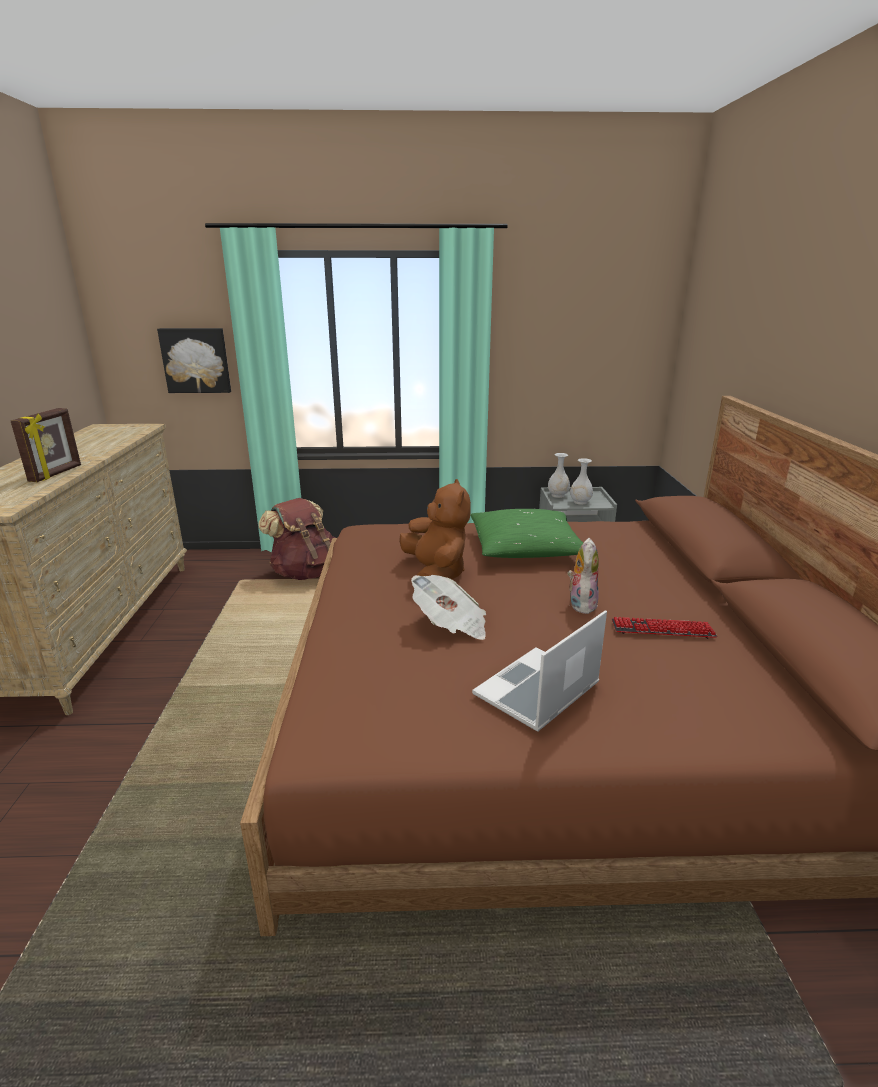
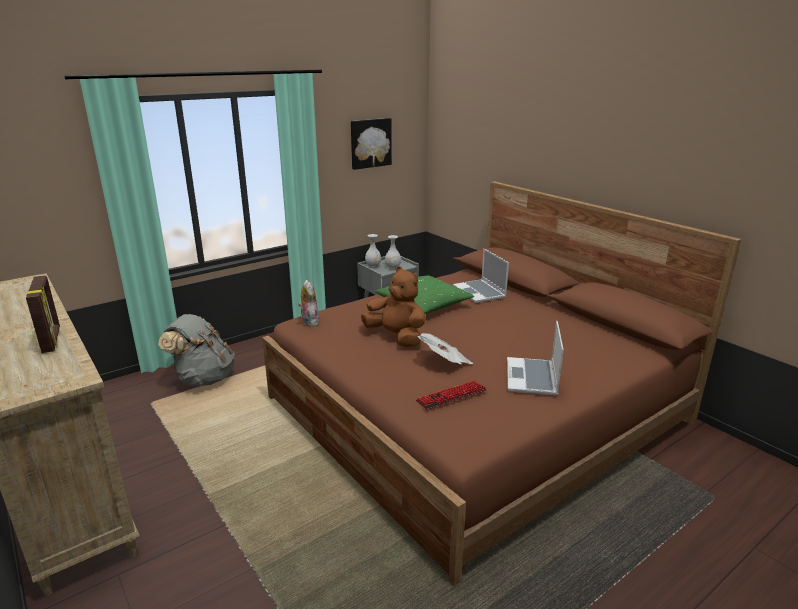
camera: 35 degrees left, 0 degrees up
picture [157,328,231,393] -> picture moved to [351,118,392,170]
brown backpack [258,498,335,580] -> grey backpack [158,314,235,386]
plush toy [568,538,599,614] -> plush toy moved to [298,280,320,326]
keyboard [612,617,717,639] -> keyboard moved to [416,381,487,409]
none -> laptop [453,248,509,303]

